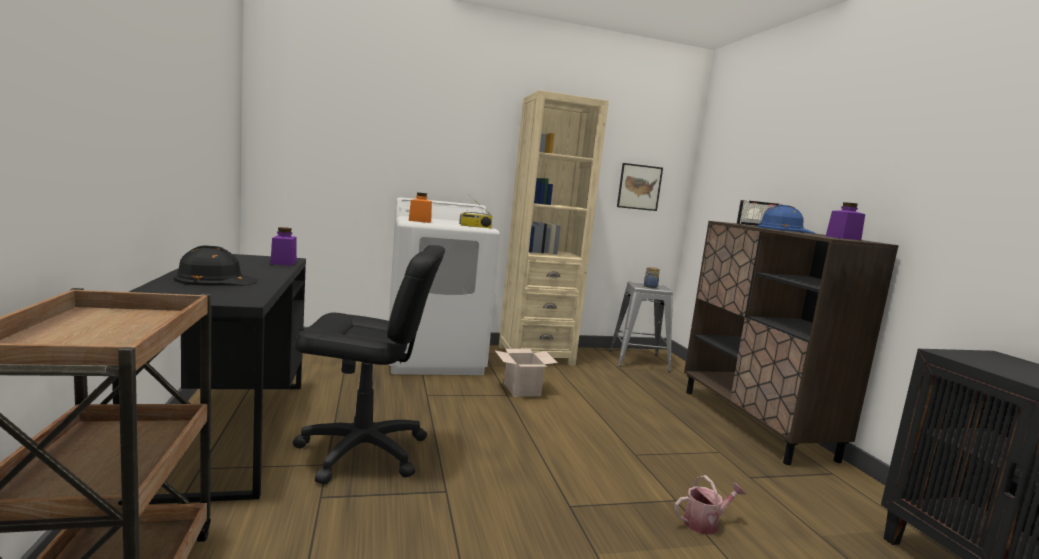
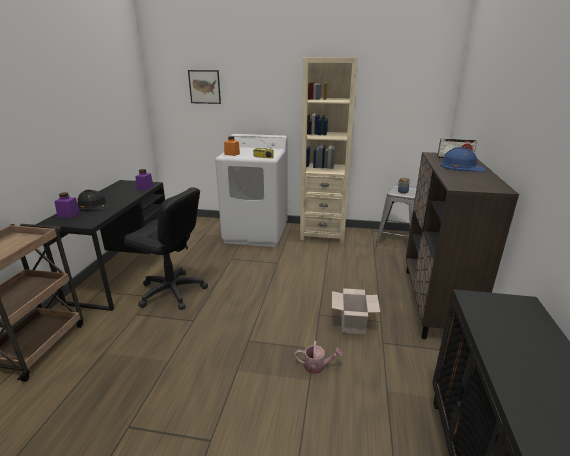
camera: 25 degrees right, 15 degrees up
cardboard box [494,349,558,397] -> cardboard box moved to [332,288,380,335]
picture [617,163,663,211] -> picture moved to [188,70,221,104]
purple jar [826,202,865,240] -> purple jar moved to [54,192,80,218]

